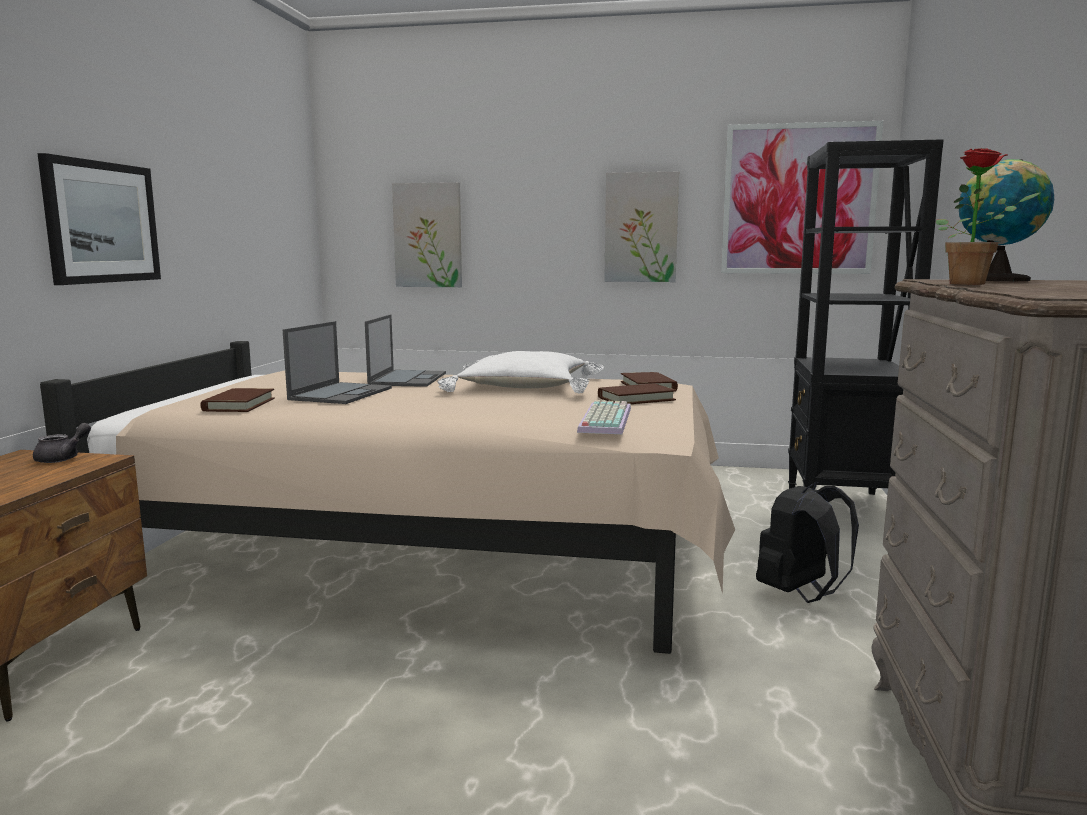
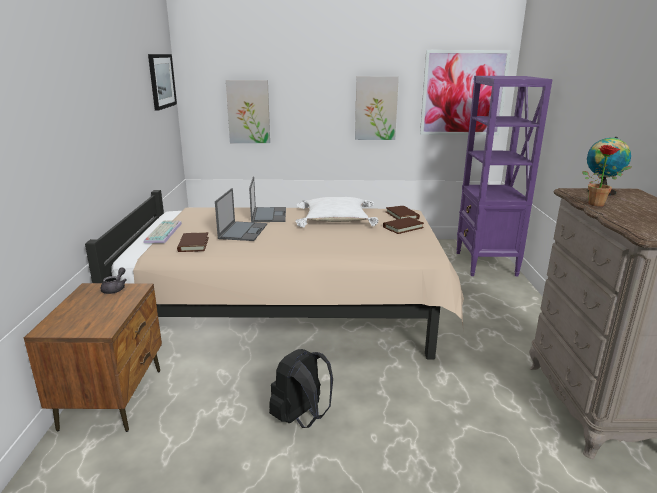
camera: 10 degrees left, 10 degrees up
picture [37,153,161,285] -> picture moved to [148,54,177,111]
keyboard [577,400,631,434] -> keyboard moved to [144,220,182,243]
black backpack [756,481,859,603] -> black backpack moved to [269,349,333,428]
black bookcase [788,139,944,495] -> purple bookcase [456,76,553,276]

